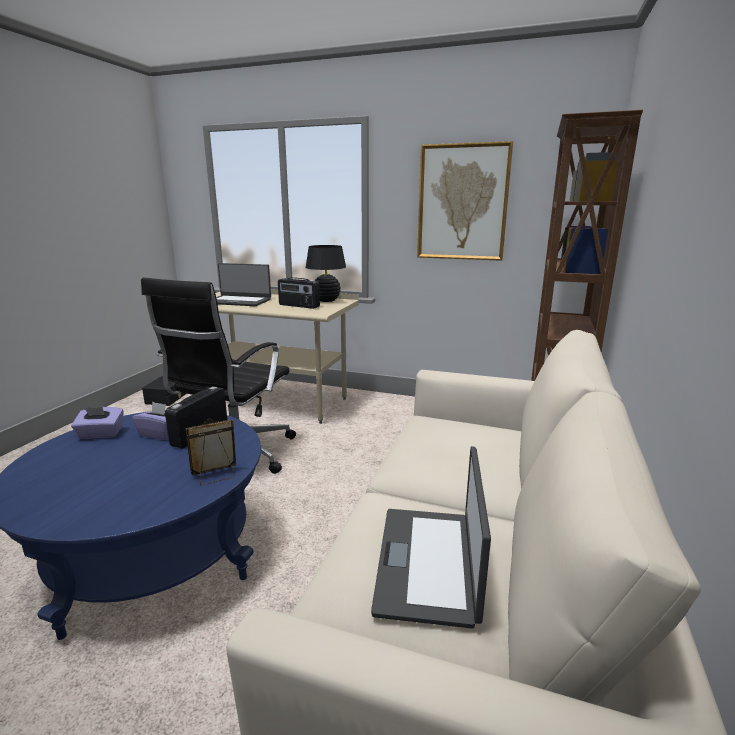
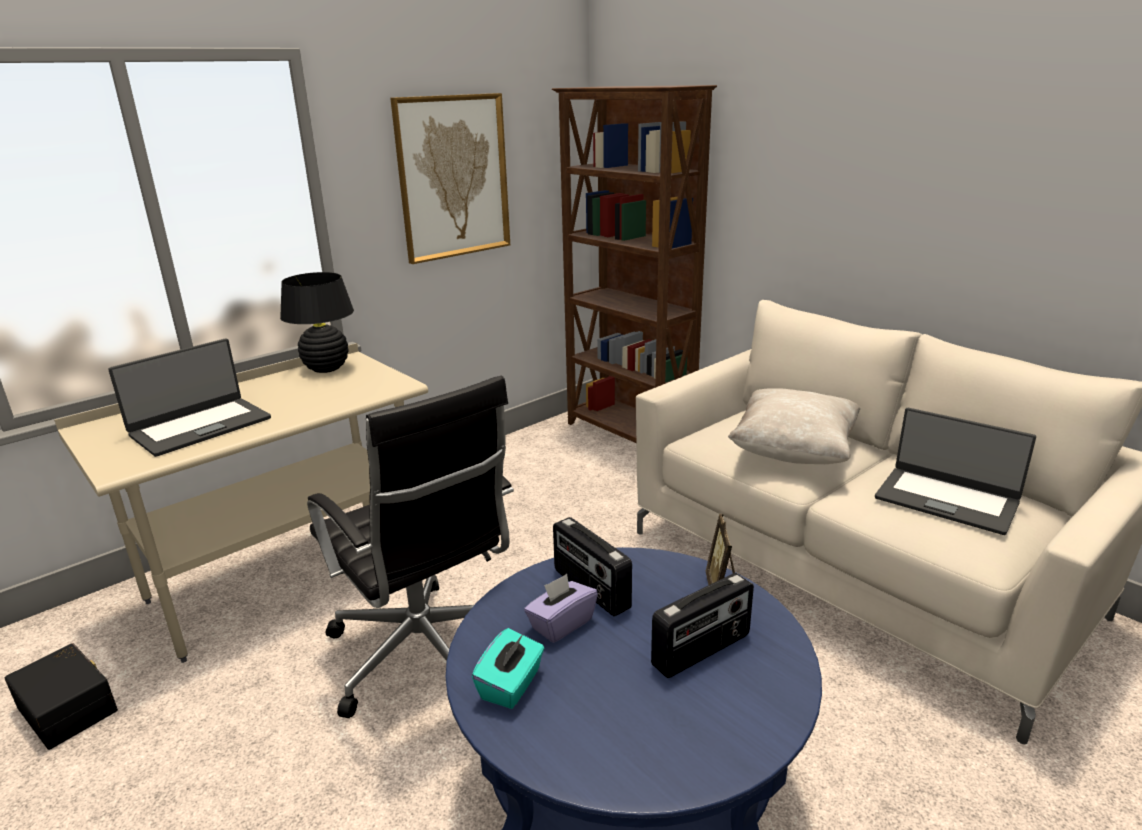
camera: 60 degrees left, 5 degrees up
purple tissue box [71,407,124,439] -> turquoise tissue box [472,628,544,709]
radio [278,277,320,309] -> radio moved to [651,573,754,678]
none -> beige pillow [728,388,861,464]

